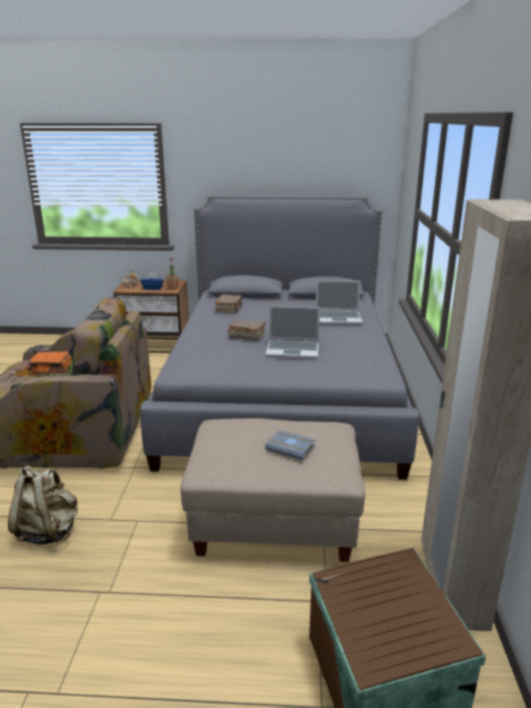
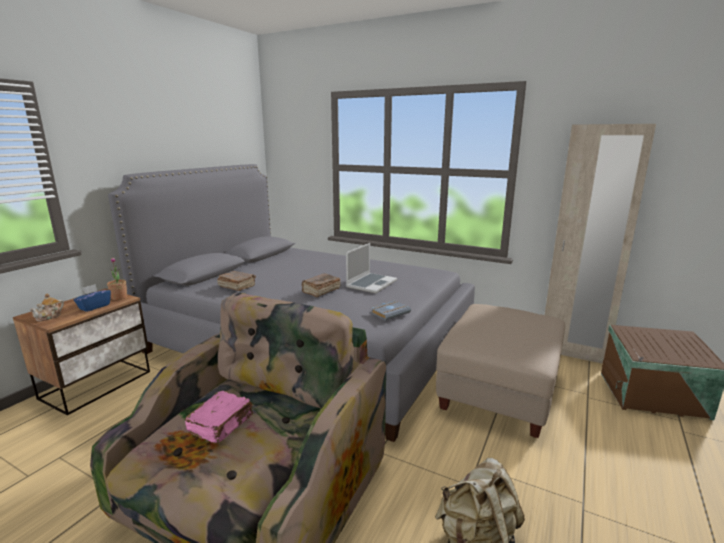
camera: 65 degrees left, 5 degrees down
orange book [28,351,71,373] -> pink book [185,391,253,443]
grey book [265,430,315,460] -> grey book moved to [370,301,411,321]
laptop [316,281,363,325] -> none

